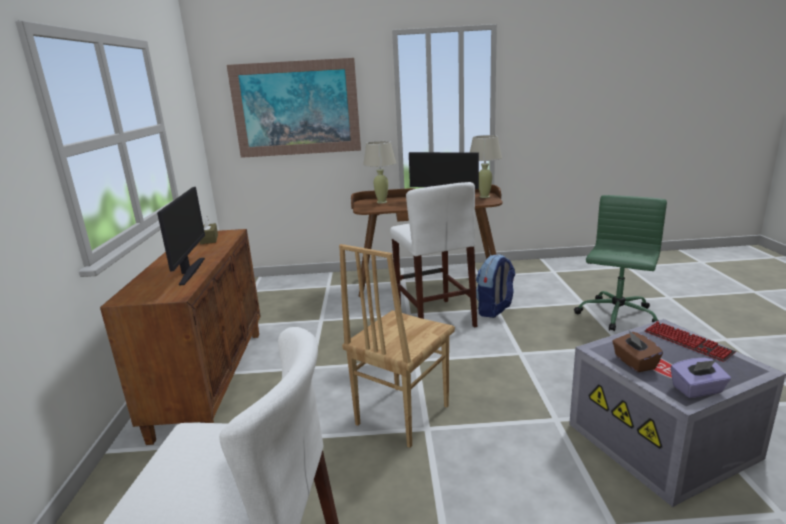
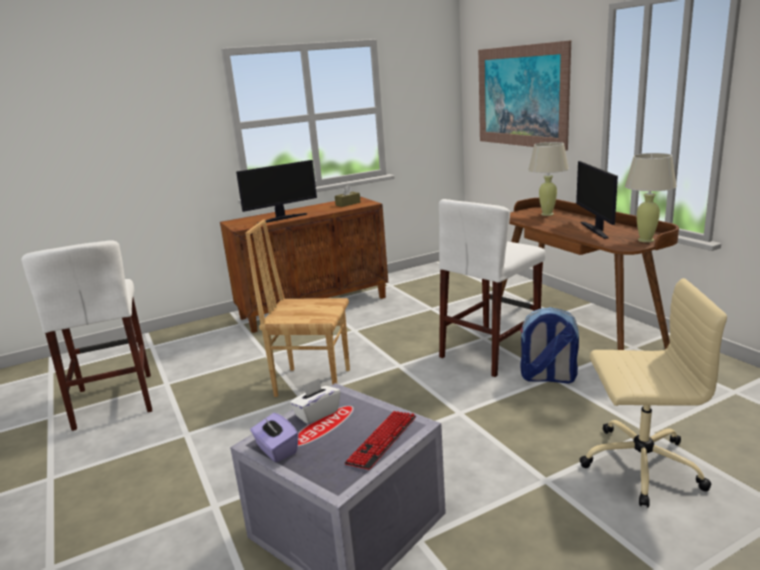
camera: 65 degrees right, 0 degrees up
green office chair [574,195,667,331] -> beige office chair [579,278,727,508]
brown tissue box [612,331,663,372] -> white tissue box [290,379,341,425]

